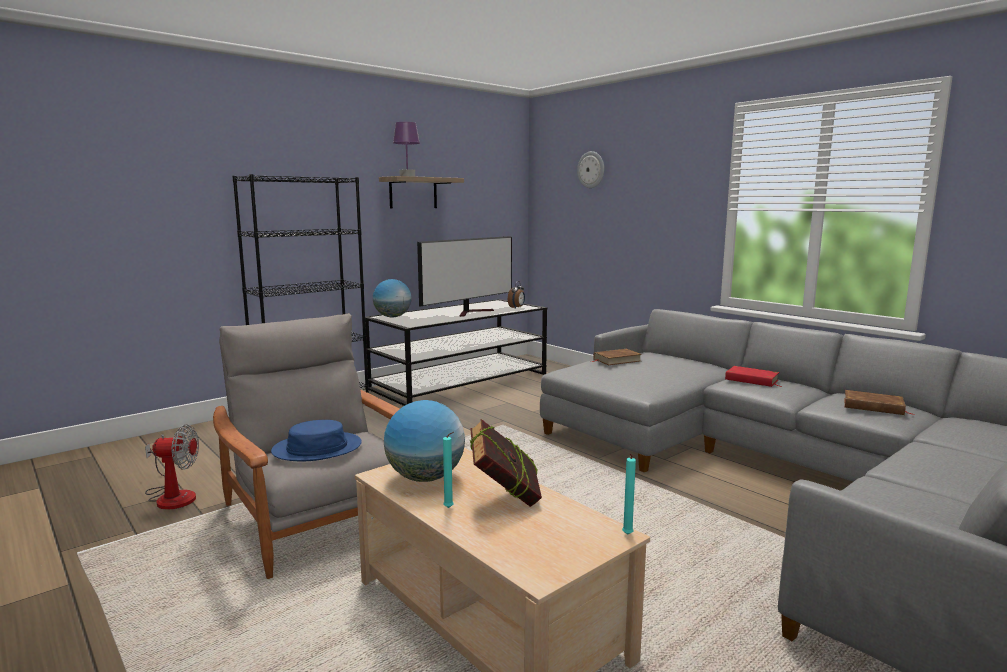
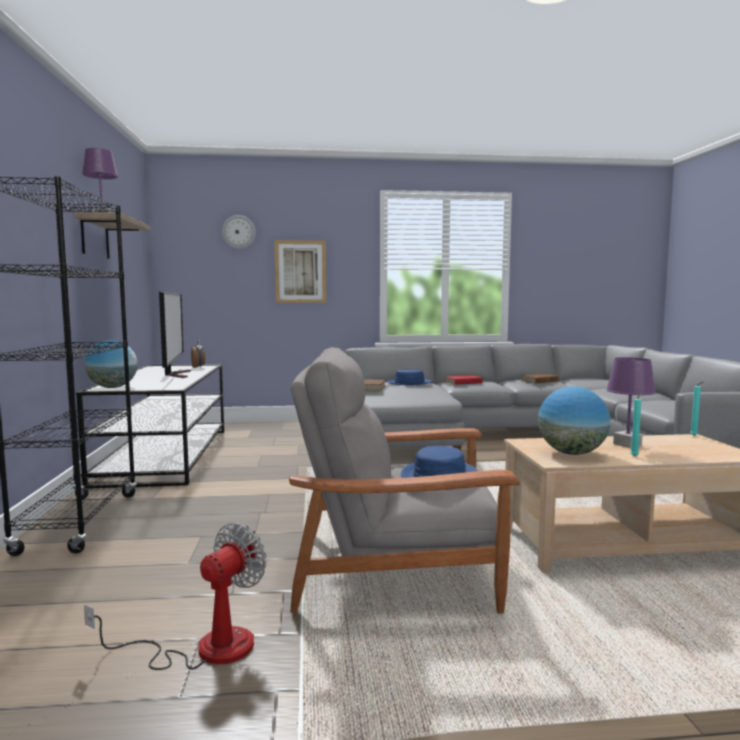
camera: 55 degrees left, 5 degrees down
book [470,419,542,507] -> purple table lamp [606,357,656,448]
none -> picture [275,240,326,303]
none -> blue hat [387,369,432,385]

